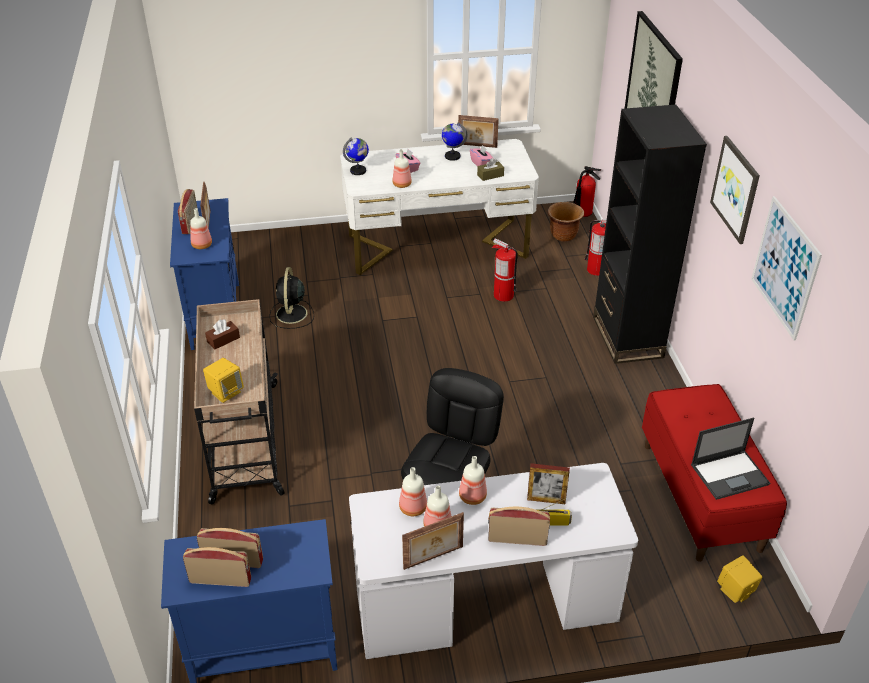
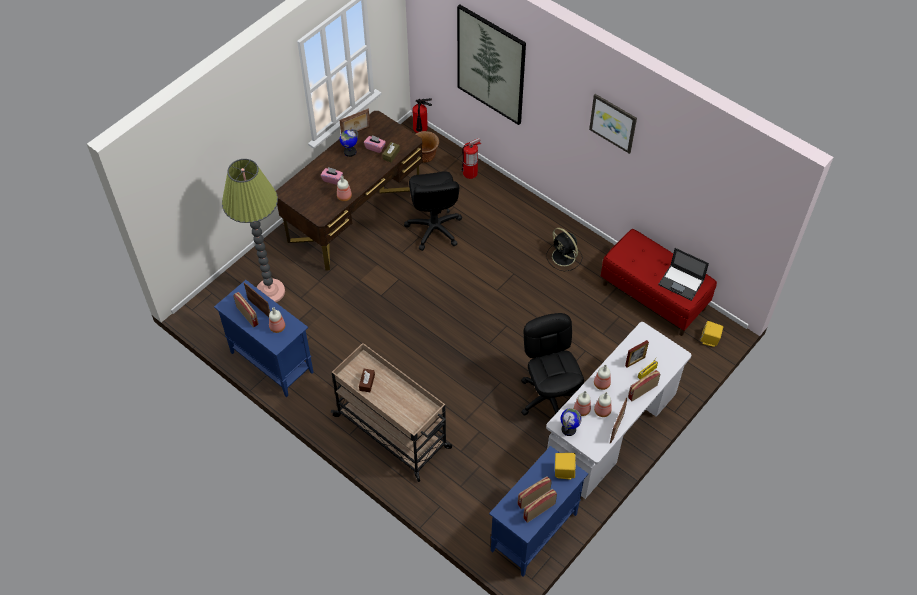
camera: 40 degrees left, 15 degrees up
yellow speaker [203,358,244,403] -> yellow speaker moved to [555,453,576,480]
black fan [269,267,314,329] -> black fan moved to [547,228,582,271]
white desk [340,139,539,275] -> brown desk [276,111,422,271]
globe [343,138,369,175] -> globe moved to [560,408,582,436]
fire extinguisher [492,238,518,302] -> black office chair [404,171,462,251]
black bookcase [593,105,707,364] -> none
laptop [691,418,770,500] -> laptop turned 90 degrees clockwise [658,248,709,301]
picture [751,196,822,341] -> none
none -> floor lamp [222,159,285,302]

